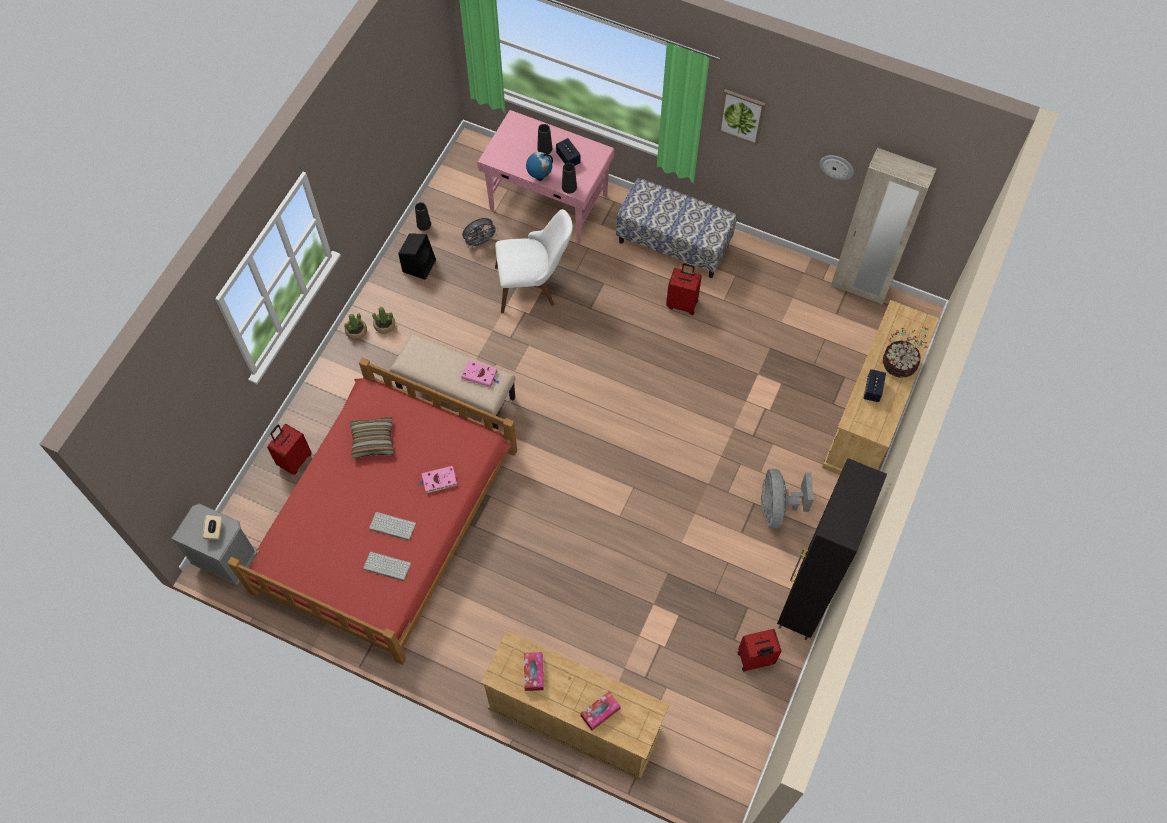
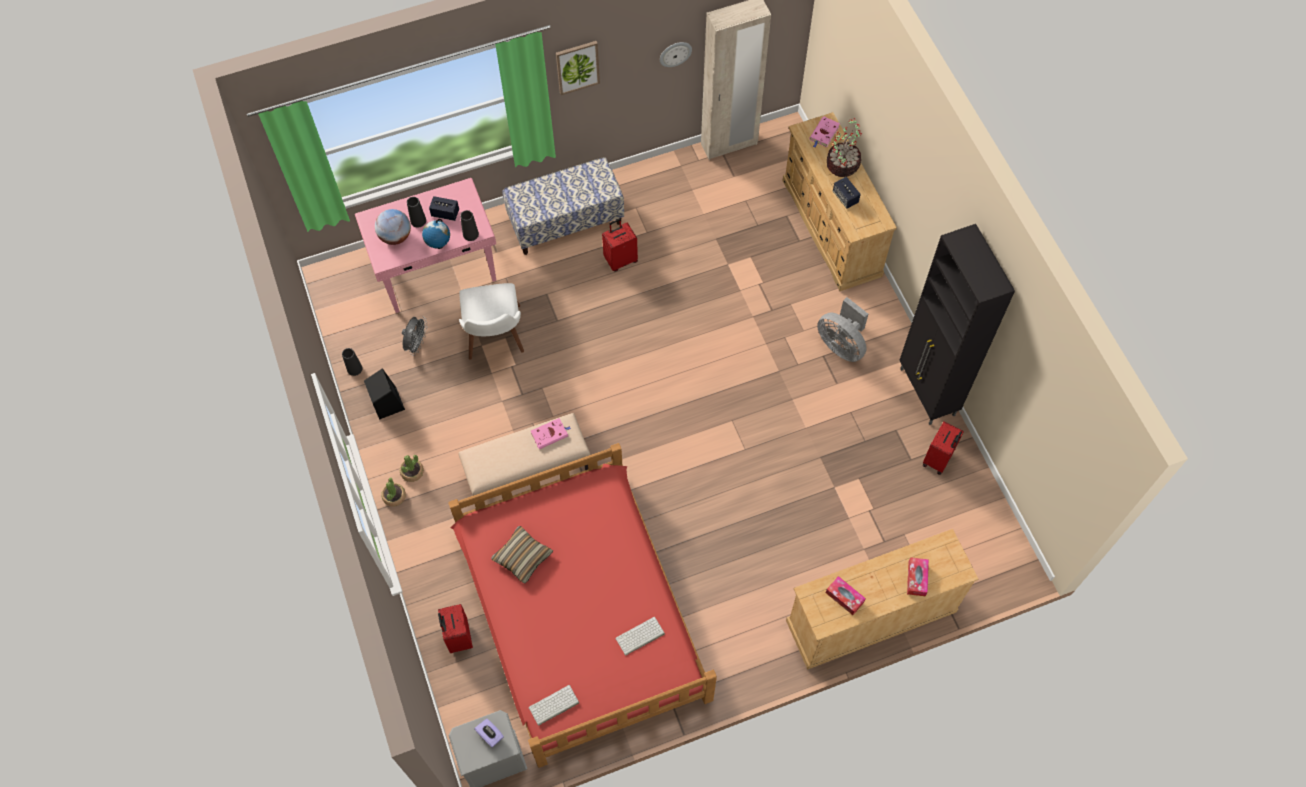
camera: 45 degrees left, 0 degrees up
beige tissue box [203,515,222,540] -> purple tissue box [475,719,504,748]
keyboard [369,512,416,541] -> keyboard moved to [529,685,579,726]
pink book [417,466,457,493] -> pink book moved to [809,116,840,148]
white chair [495,209,573,313] -> white chair turned 135 degrees clockwise [459,283,524,360]
none -> globe [375,209,411,245]

